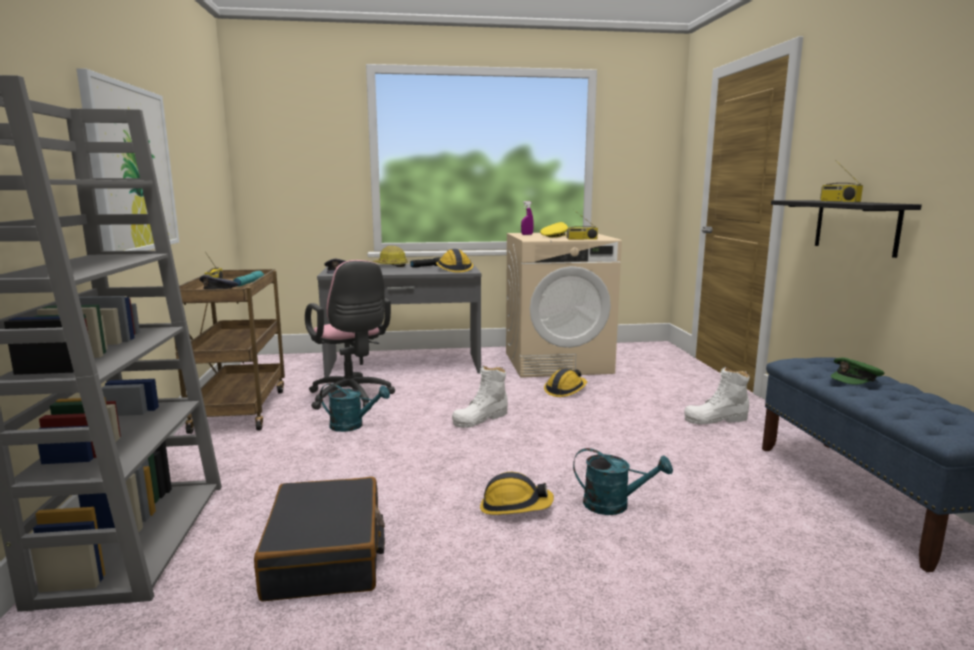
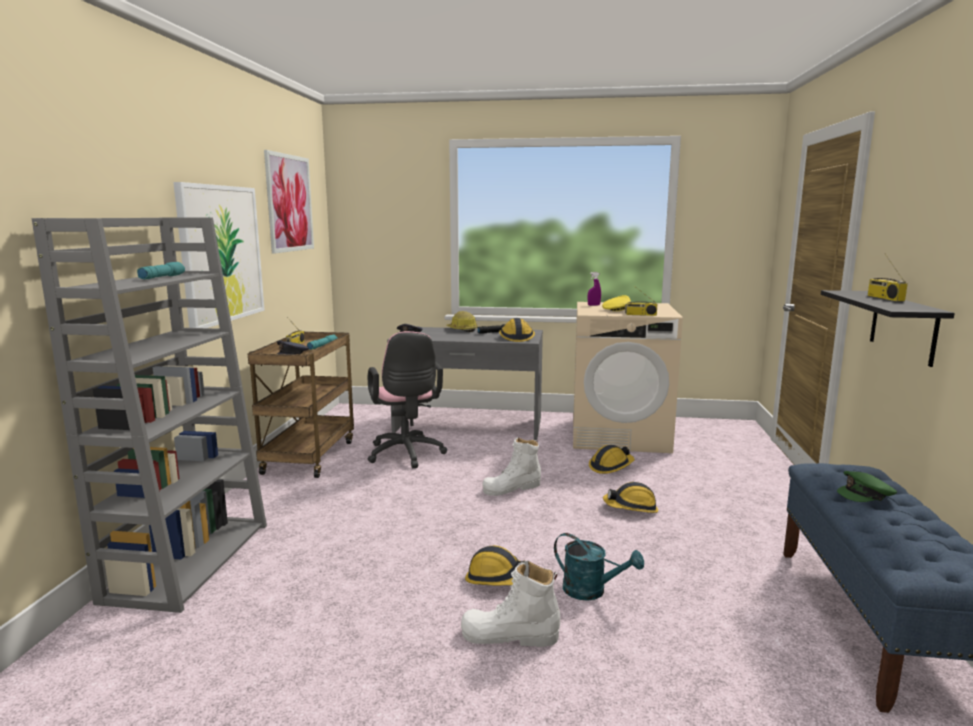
camera: 15 degrees right, 0 degrees up
black suitcase [254,477,385,601] -> none
turquoise watering can [320,383,390,432] -> none
white boot [684,367,750,425] -> white boot moved to [461,561,560,647]
none -> turquoise flashlight [137,262,185,279]
none -> picture [264,150,314,254]
none -> hard hat [603,482,658,513]

